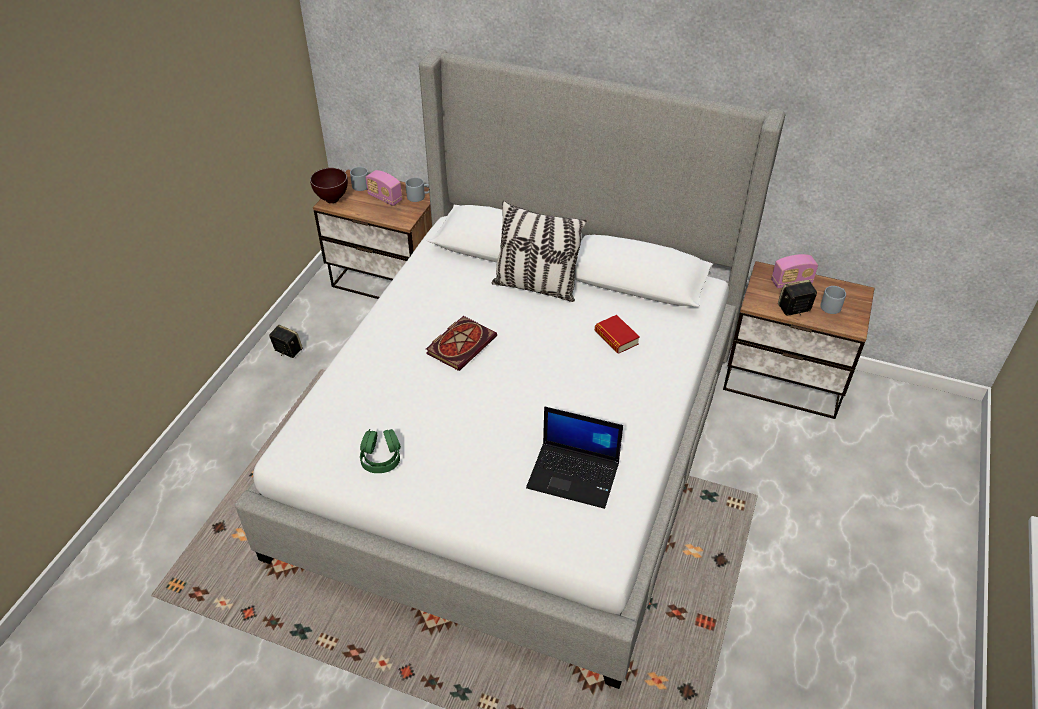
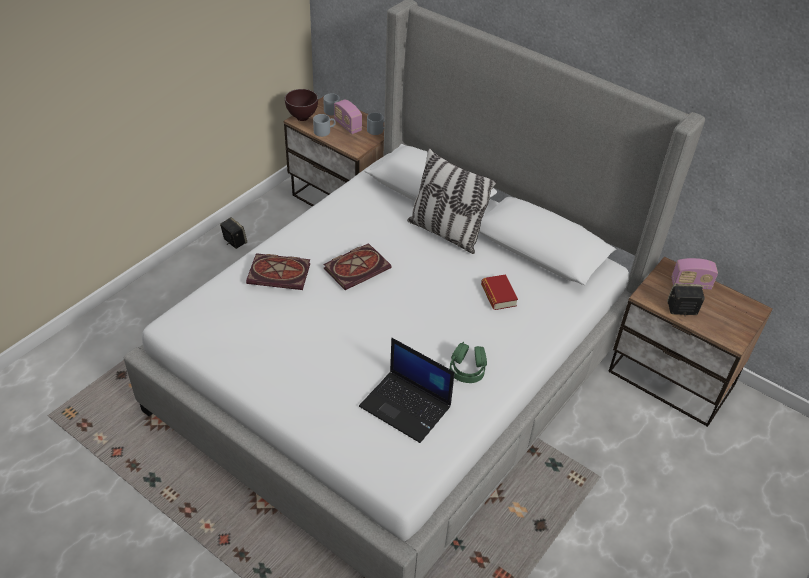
camera: 15 degrees right, 0 degrees up
green headphones [360,429,401,473] -> green headphones moved to [450,342,487,383]
grey mug [820,286,846,314] -> grey mug moved to [313,114,336,137]
none -> book [246,253,310,290]

